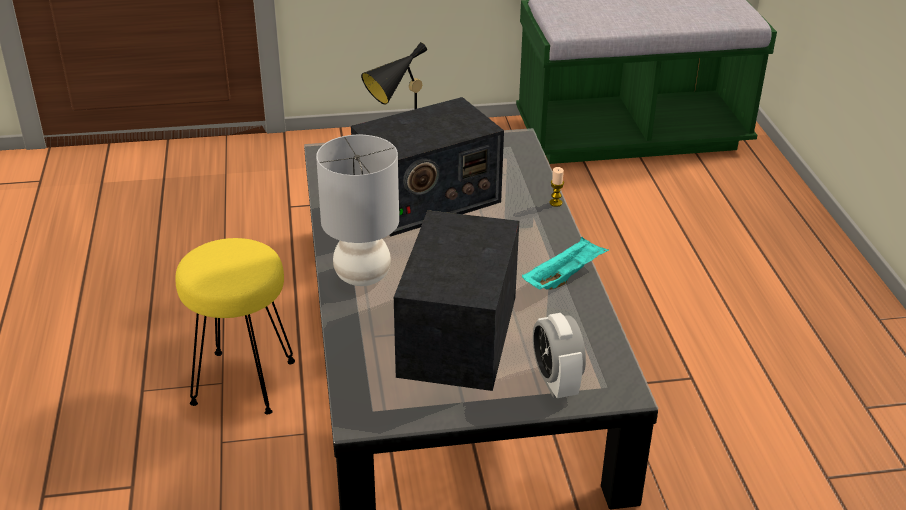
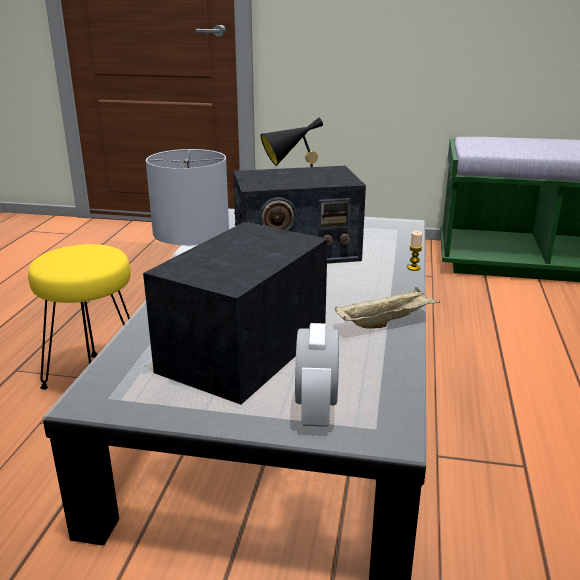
camera: 20 degrees right, 10 degrees down
turquoise tray [522,237,609,290] -> beige tray [335,287,440,329]

